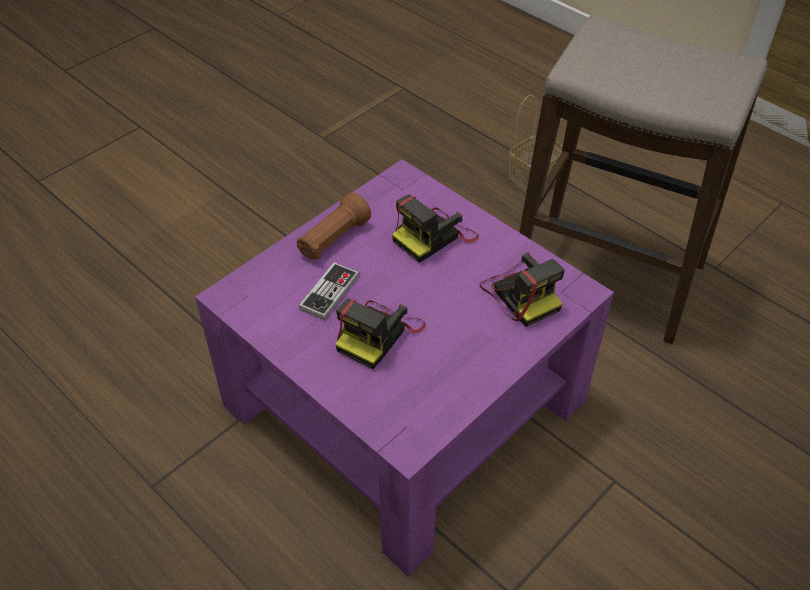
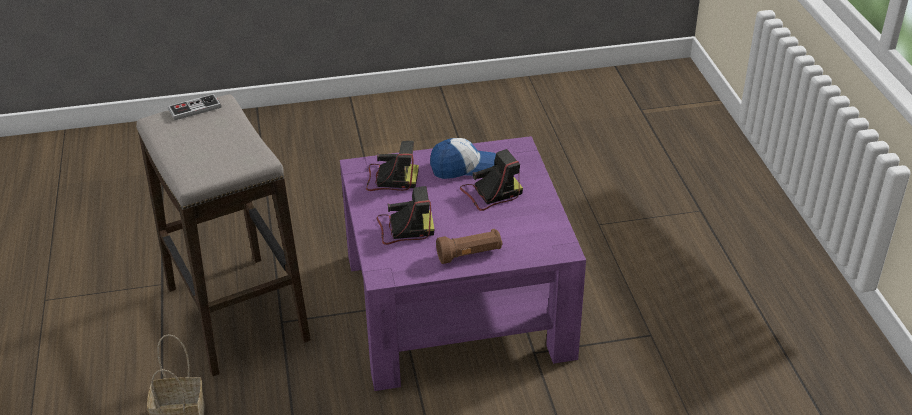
camera: 145 degrees left, 10 degrees down
game controller [299,262,359,320] -> game controller moved to [168,94,221,120]
camera [480,252,565,327] -> camera turned 90 degrees clockwise [366,141,419,191]
none -> cap [430,138,496,179]

